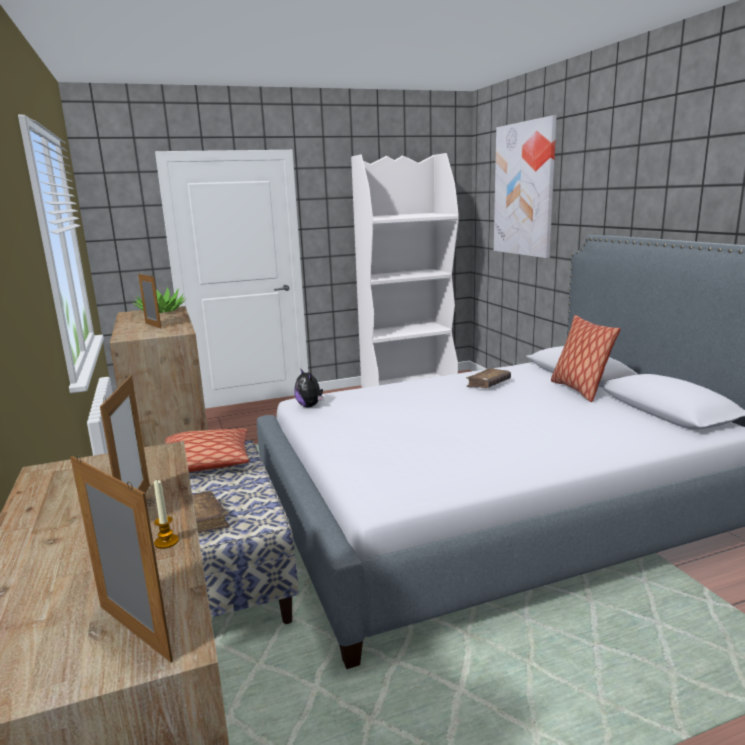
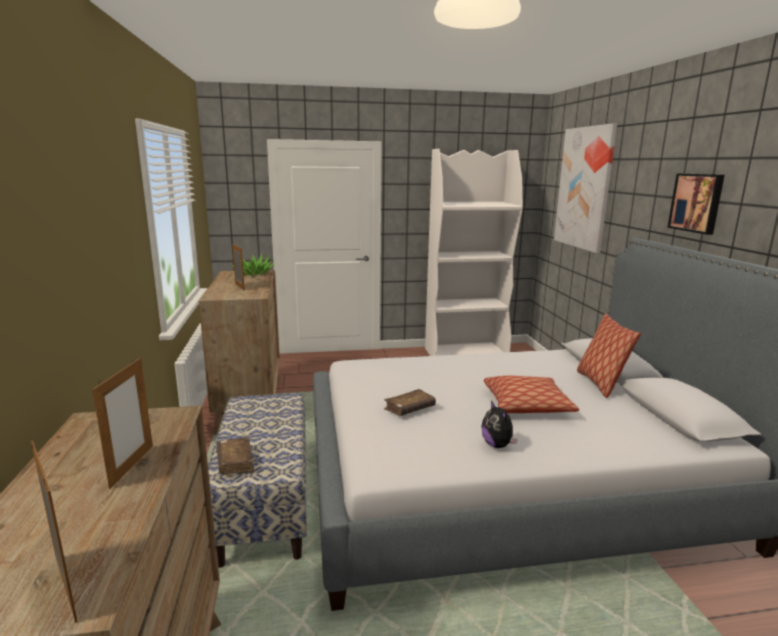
camera: 10 degrees right, 0 degrees up
candle [154,480,179,549] -> none
pillow [165,428,249,472] -> pillow moved to [484,376,579,413]
plush toy [294,368,323,407] -> plush toy moved to [482,401,518,448]
brown book [466,368,511,388] -> brown book moved to [384,389,436,416]
none -> picture [667,173,725,235]

